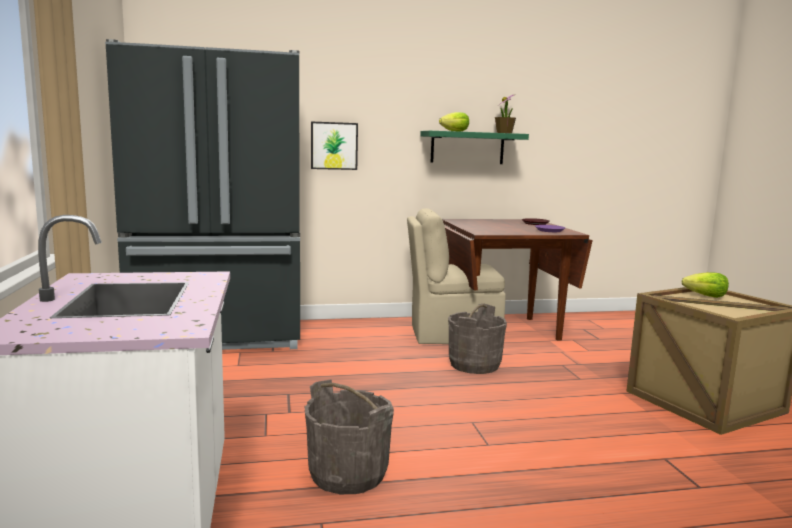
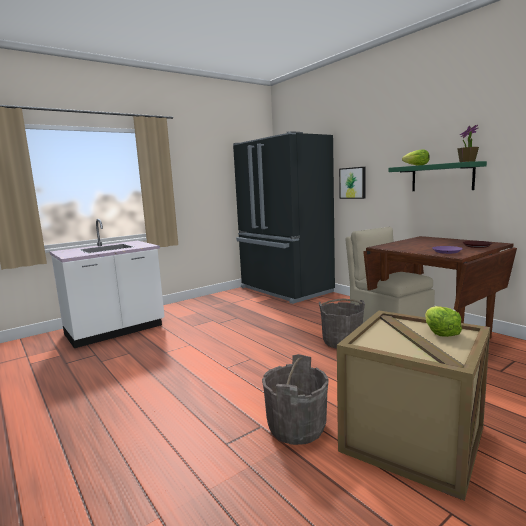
camera: 65 degrees right, 0 degrees up
grey bucket [305,380,394,494] -> grey bucket moved to [262,354,329,445]

